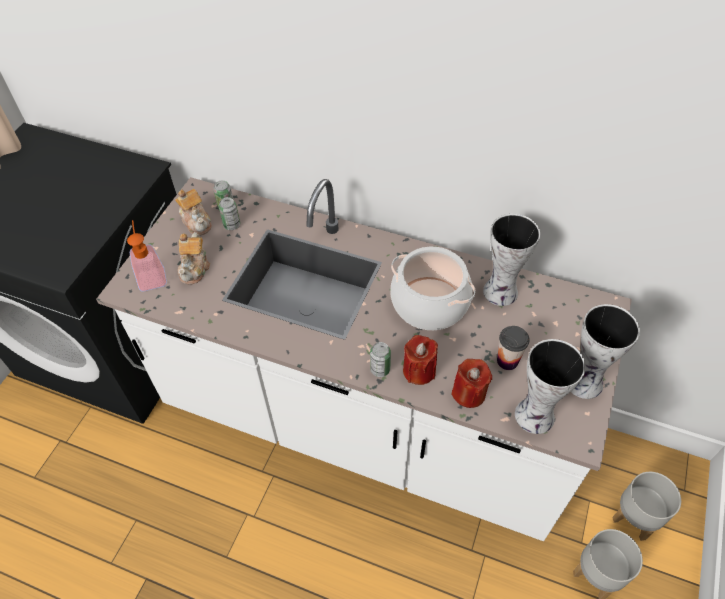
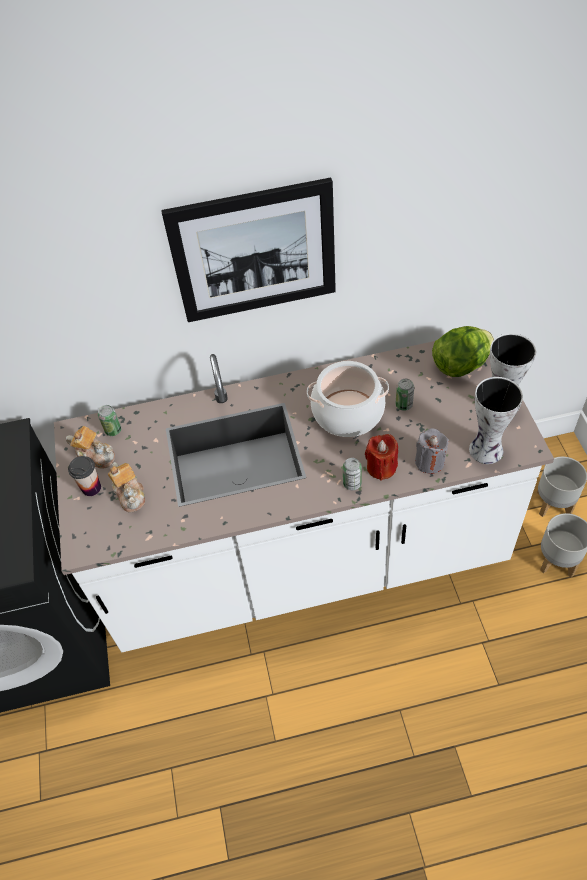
camera: 30 degrees left, 0 degrees up
soap dispenser [127,220,167,291] -> none
can [219,197,240,230] -> can moved to [396,379,414,411]
red candle [451,359,492,408] -> grey candle [415,428,449,474]
vase [483,214,540,306] -> none
cup [497,326,530,370] -> cup moved to [68,456,101,496]
none -> picture [161,178,336,322]
none -> lettuce [432,326,494,377]

